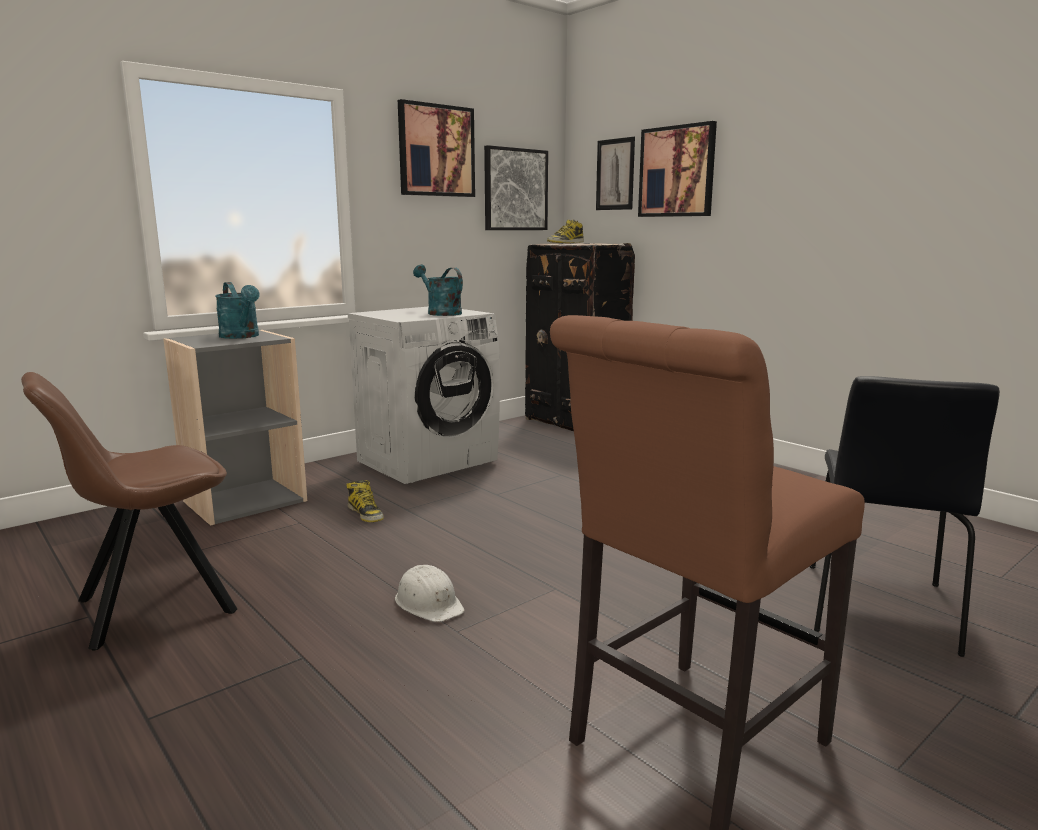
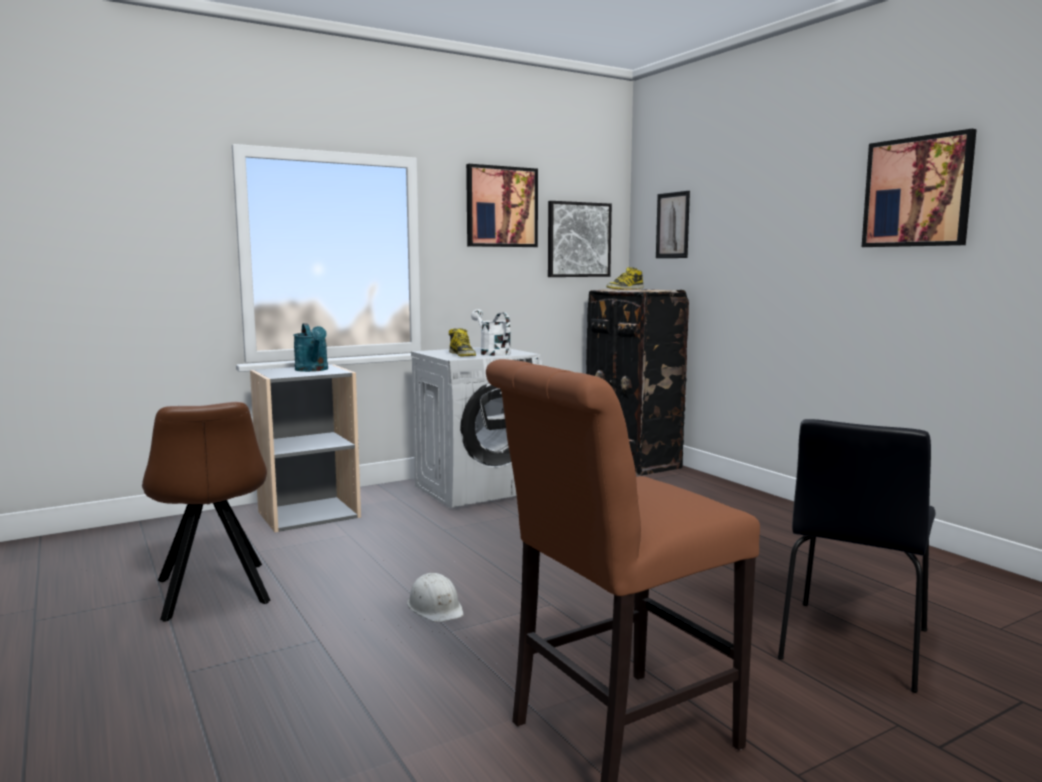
camera: 10 degrees right, 5 degrees down
brown chair [21,372,237,650] -> brown chair turned 90 degrees counterclockwise [142,402,271,621]
boot [347,480,384,522] -> boot moved to [449,328,476,356]
turquoise watering can [413,264,463,316] -> white watering can [471,309,511,356]
picture [638,121,717,217] -> picture moved to [862,129,977,247]

